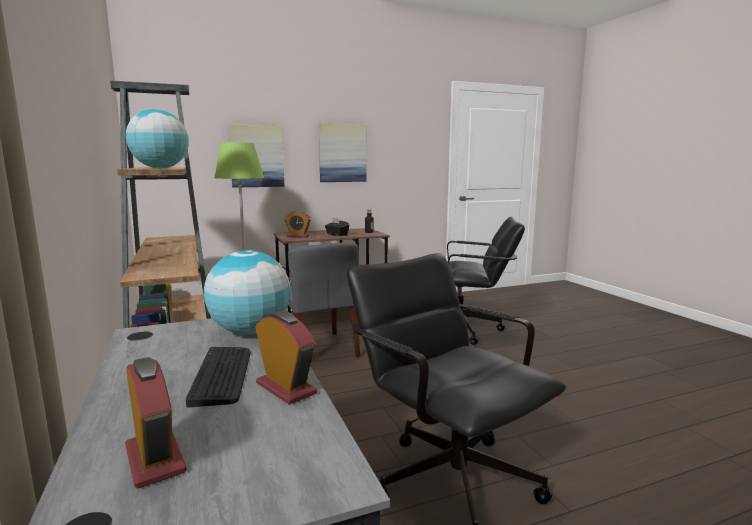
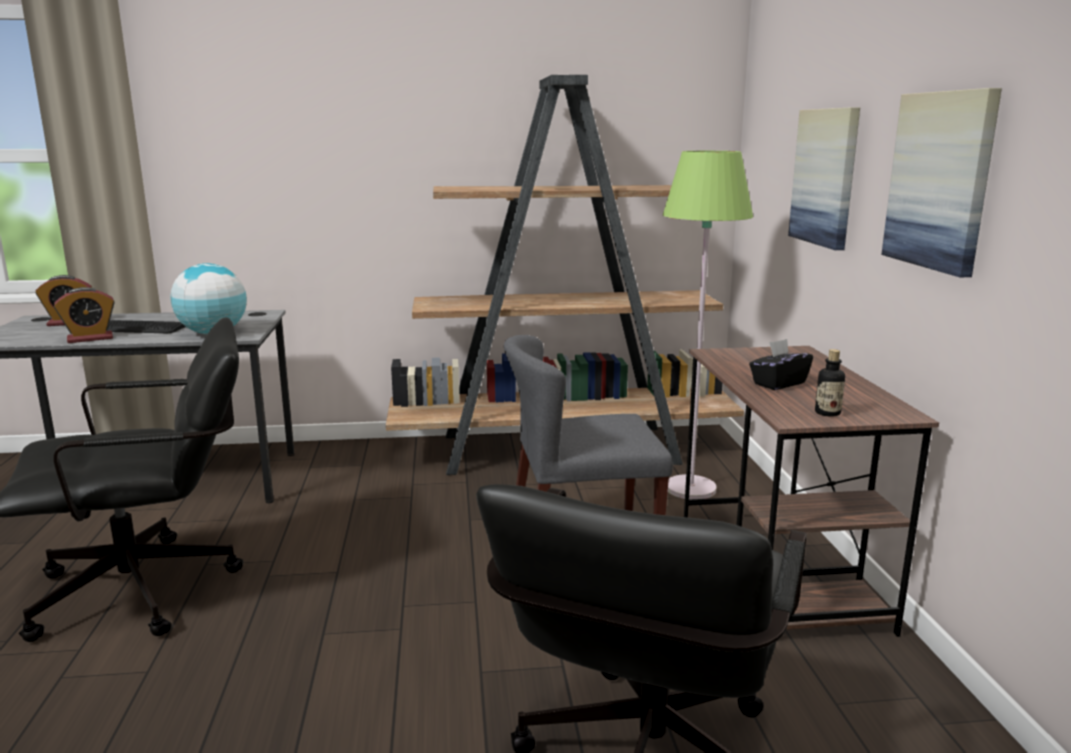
camera: 105 degrees right, 5 degrees up
globe [126,109,189,168] -> none
alarm clock [284,211,311,238] -> none

